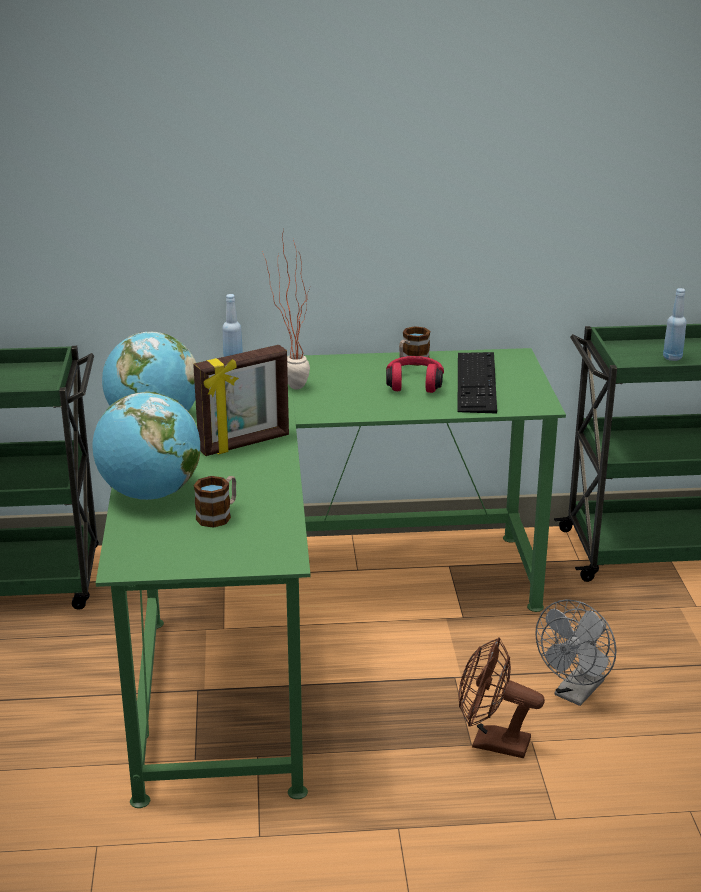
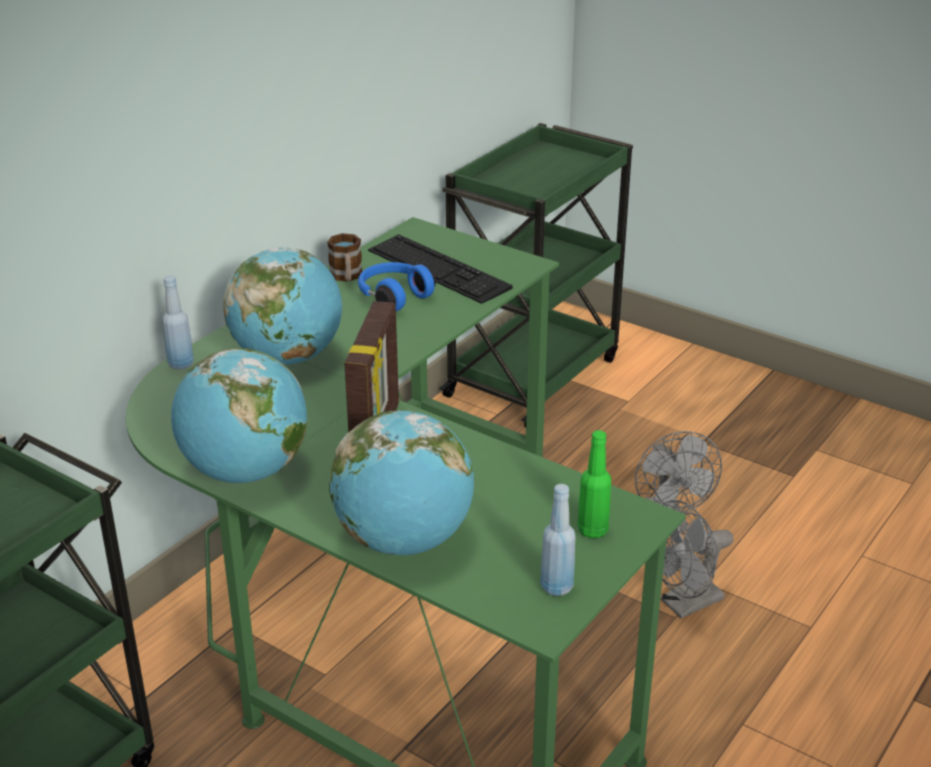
camera: 50 degrees left, 5 degrees up
mug [194,476,236,528] -> none
potted plant [262,229,310,390] -> globe [223,247,342,365]
red headphones [386,356,444,393] -> blue headphones [358,262,436,311]
brown fan [459,637,545,758] -> grey fan [661,500,733,618]
blue bottle [663,288,687,361] -> blue bottle moved to [540,484,576,596]
none -> green bottle [577,430,611,538]

